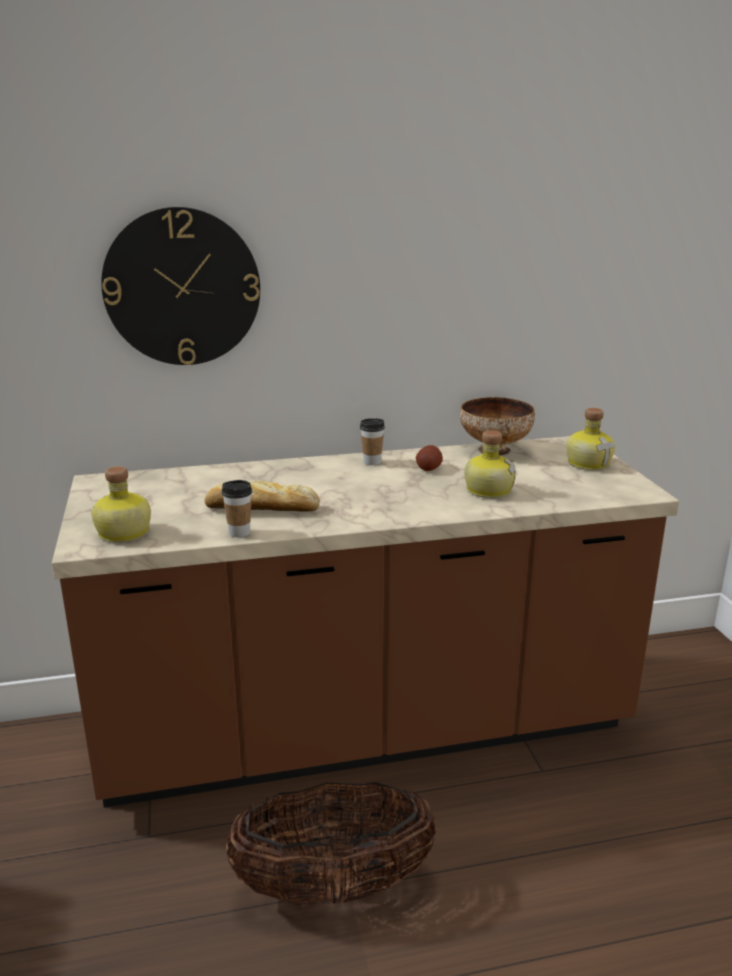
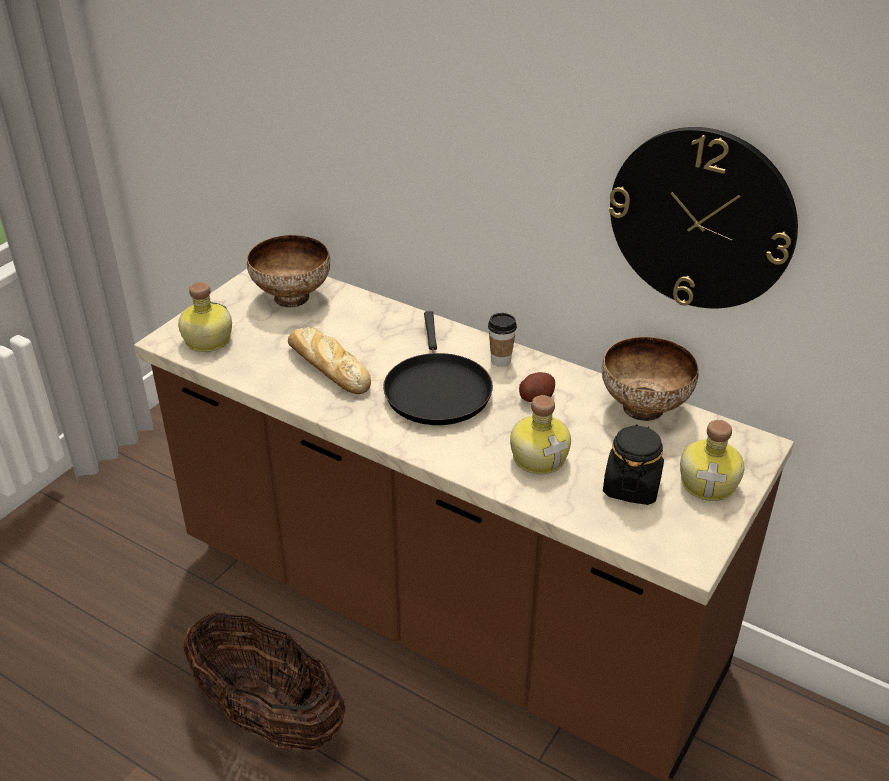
camera: 45 degrees right, 15 degrees up
wall clock [101,207,260,365] -> wall clock moved to [609,127,798,308]
cup [221,480,252,537] -> none
none -> bowl [247,235,330,307]
none -> black frying pan [383,311,493,425]
none -> black jar [603,424,664,505]

